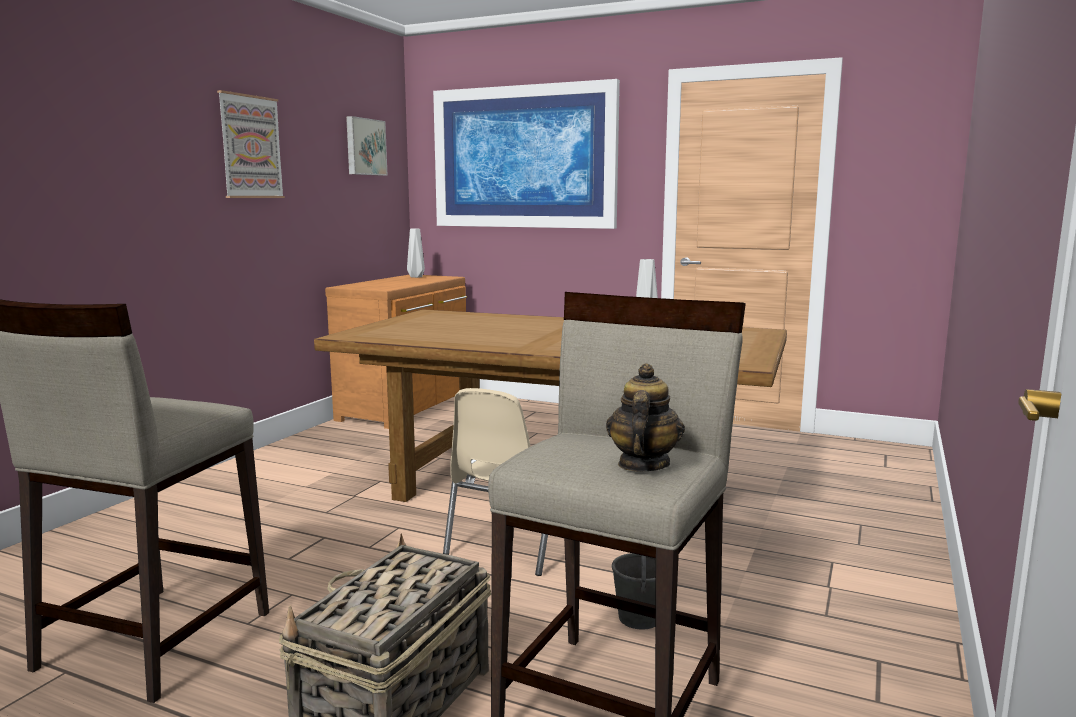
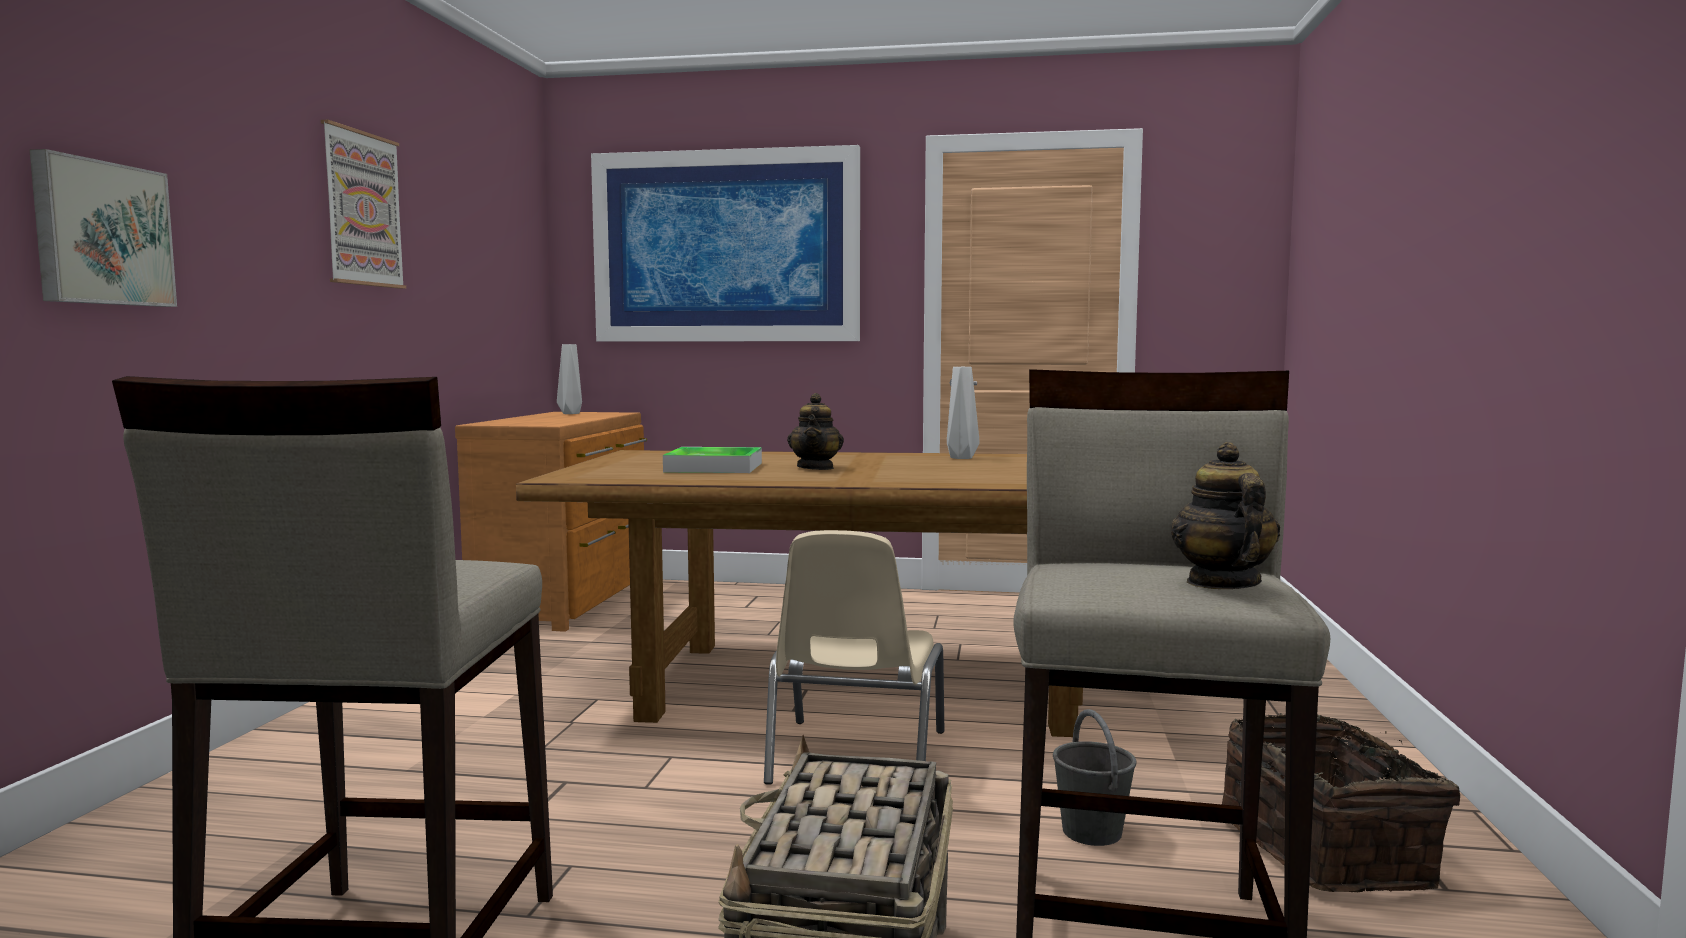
camera: 15 degrees left, 5 degrees down
picture [346,116,388,176] -> picture moved to [30,149,177,307]
none -> tray [663,447,762,473]
none -> teapot [787,393,844,470]
none -> basket [1222,713,1460,892]

